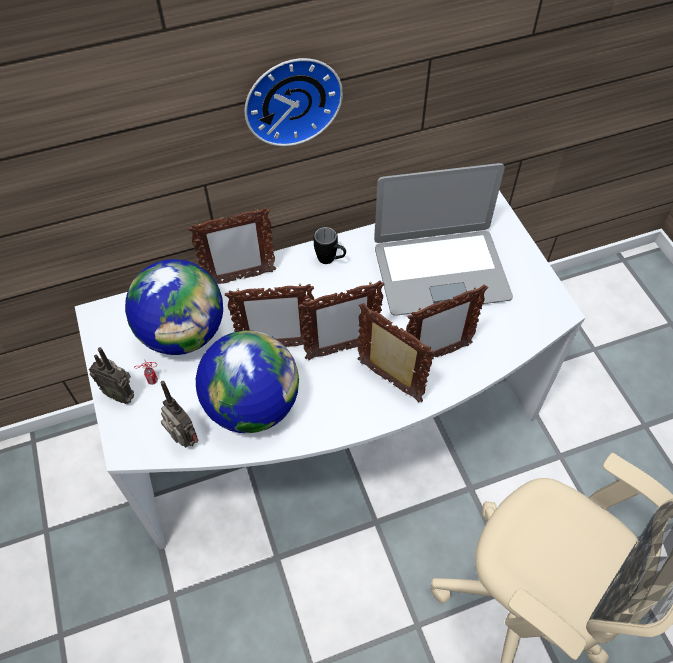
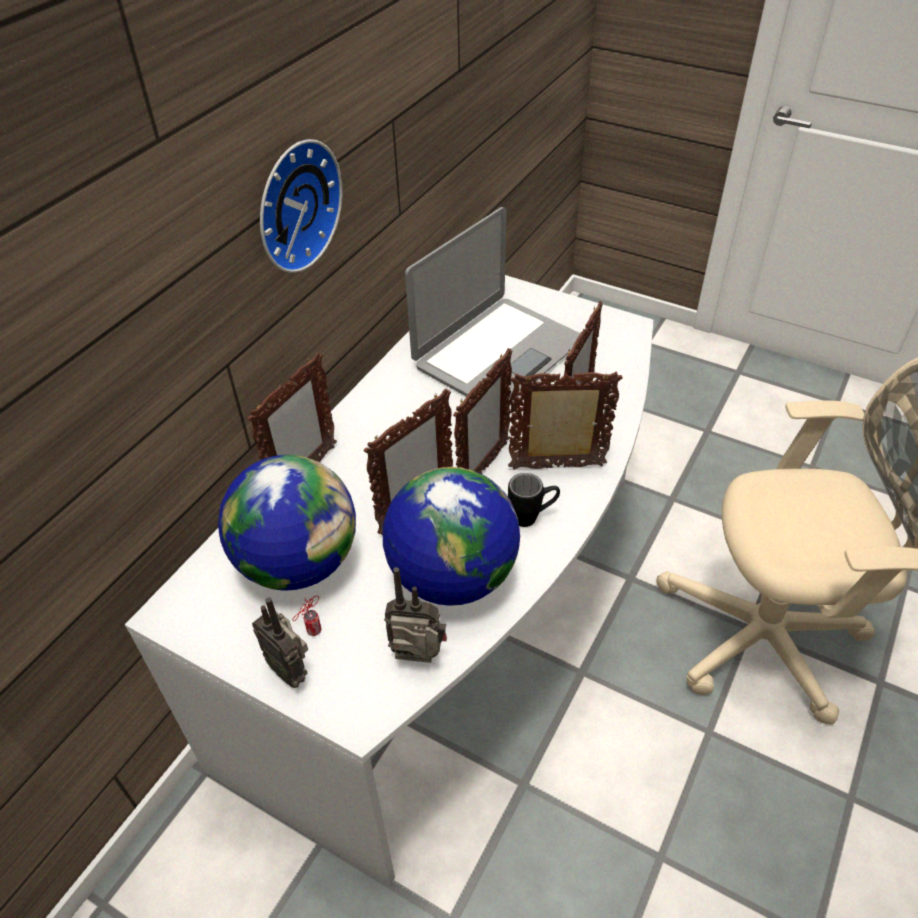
camera: 40 degrees left, 10 degrees down
radio [89,347,134,404] -> radio turned 60 degrees clockwise [252,597,308,688]
black mug [313,227,346,264] -> black mug moved to [508,473,560,527]

